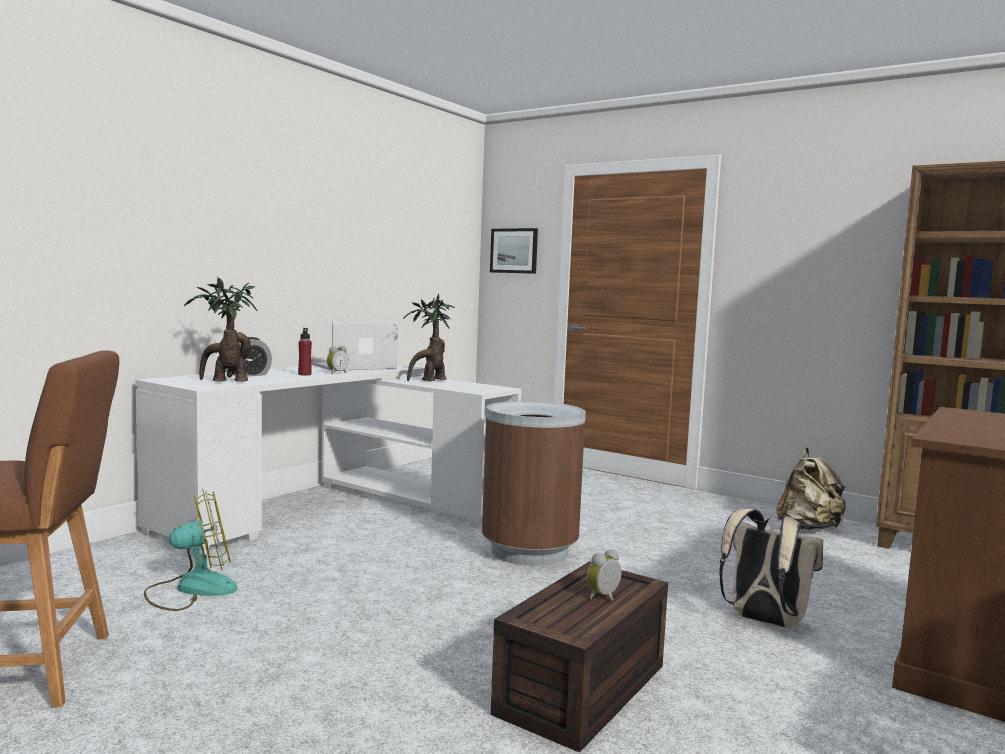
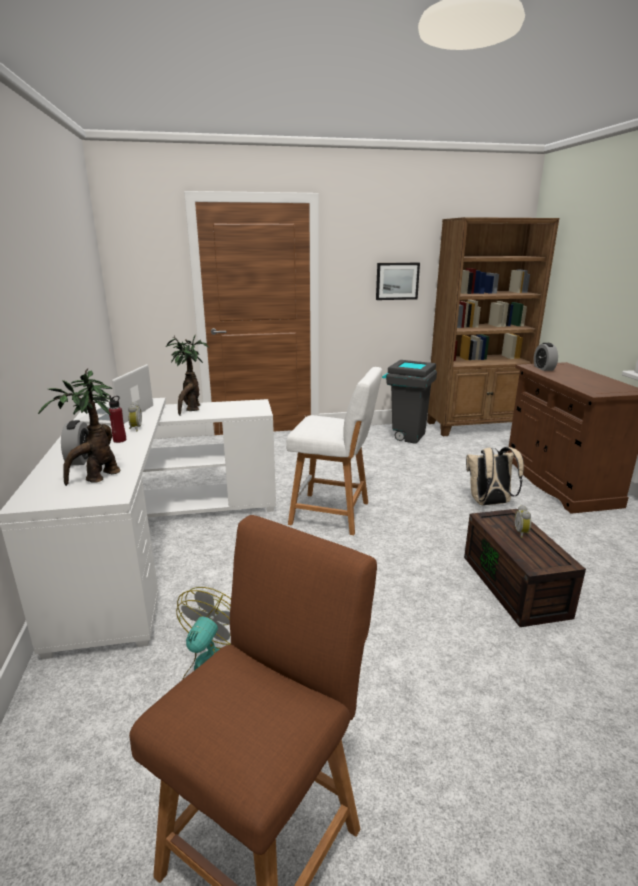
camera: 45 degrees left, 15 degrees up
brown trash can [482,401,586,566] -> white stool [286,367,382,535]
picture [490,228,538,274] -> picture moved to [376,263,420,300]
beige backpack [776,447,847,530] -> grey trash can [382,360,437,444]
none -> alarm clock [534,343,558,371]

